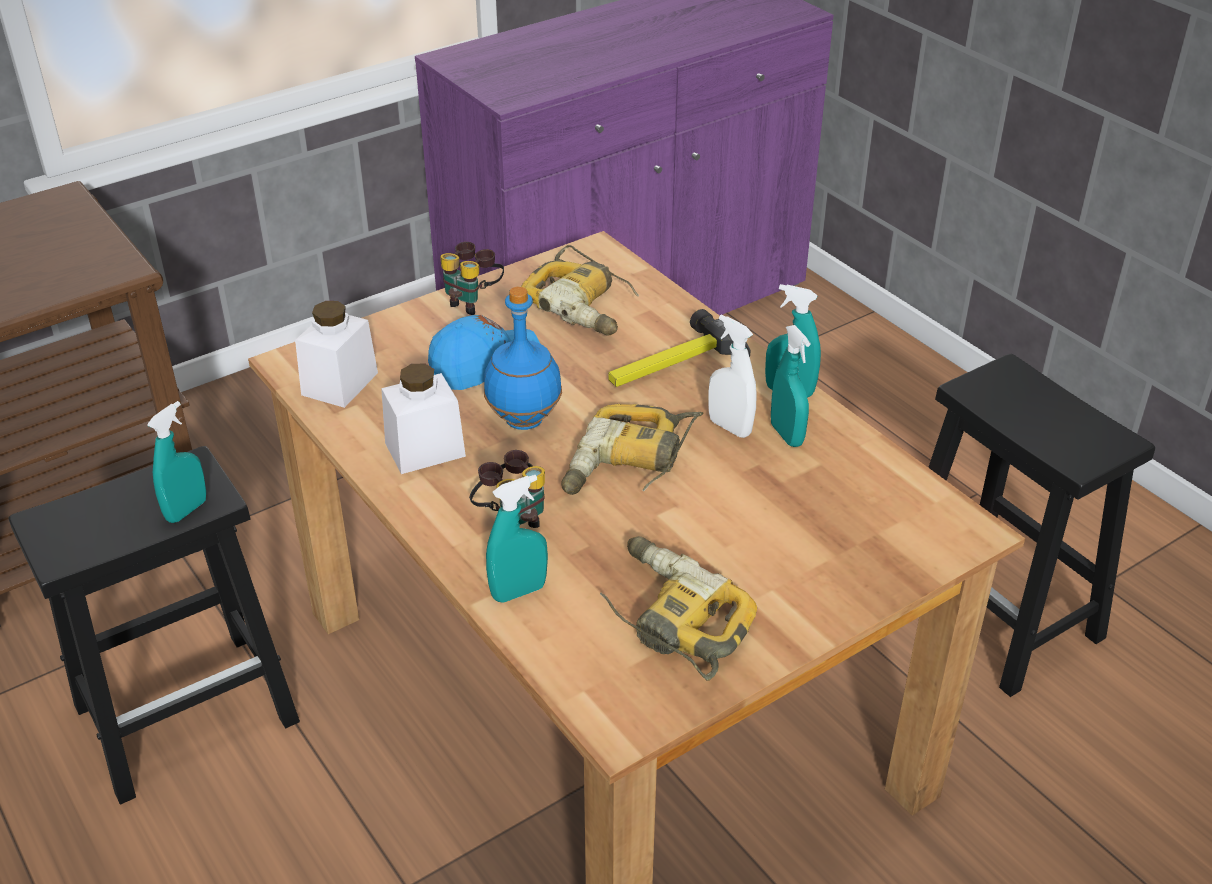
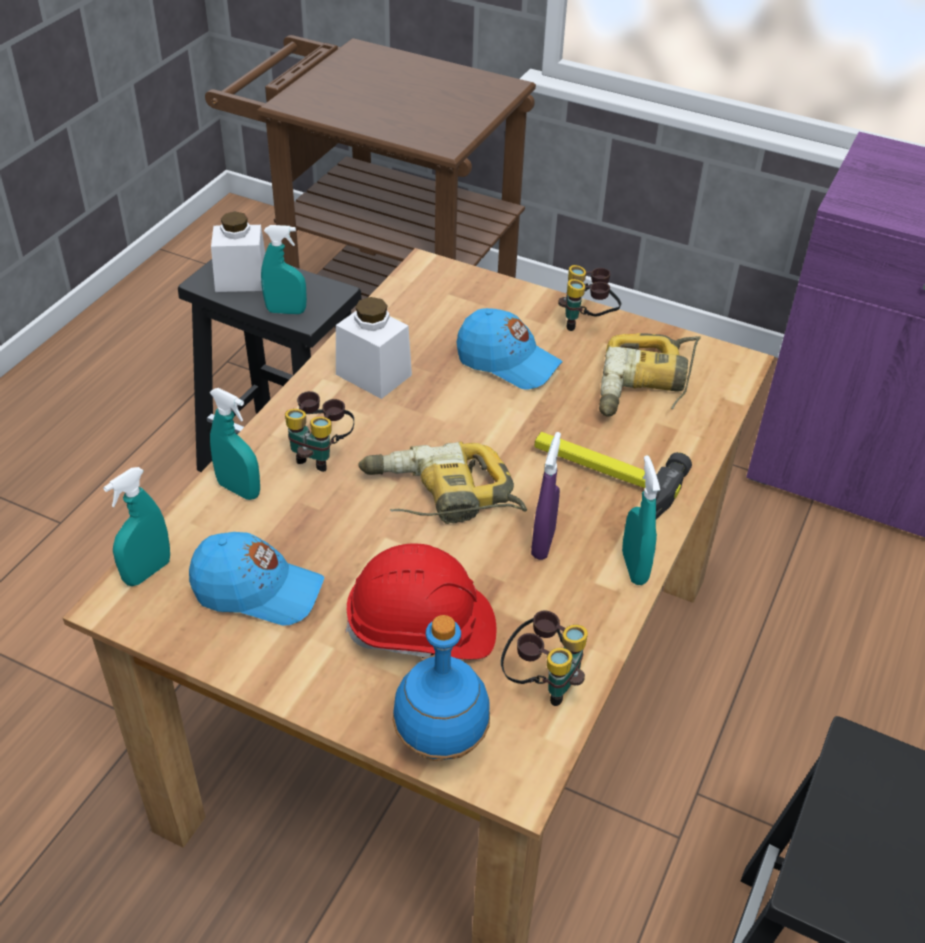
camera: 60 degrees right, 5 degrees up
white jar [295,301,378,408] -> white jar moved to [211,211,265,292]
blue bottle [484,287,562,430] -> blue bottle moved to [393,615,490,761]
power drill [600,536,757,681] -> blue cap [189,532,324,626]
white spray bottle [708,315,757,438] -> purple spray bottle [531,432,561,560]
turquoise spray bottle [771,325,811,447] -> turquoise spray bottle moved to [103,467,170,586]
none -> red hard hat [345,544,496,659]
none -> binoculars [501,610,588,706]

